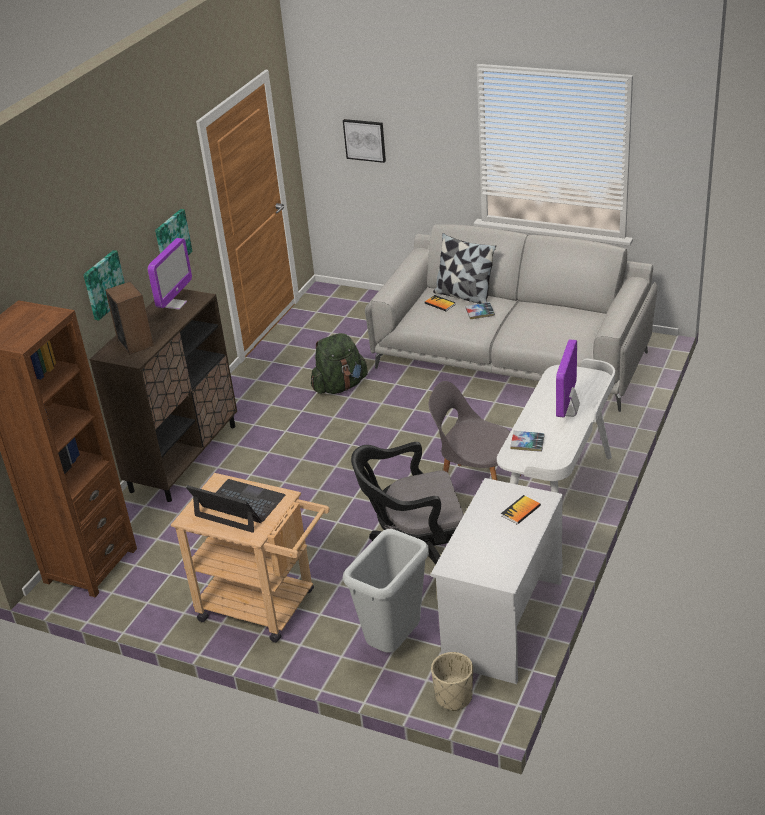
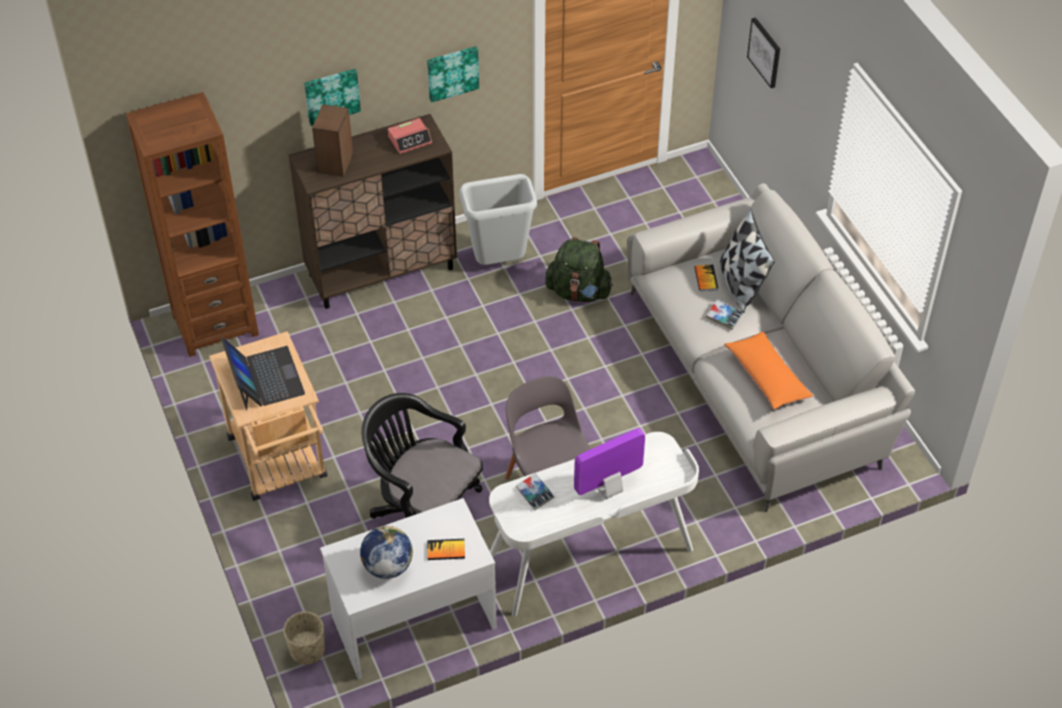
camera: 40 degrees right, 15 degrees up
monitor [148,238,192,310] -> alarm clock [388,118,432,154]
grey trash can [343,529,429,653] -> grey trash can moved to [459,174,537,265]
none -> globe [360,526,413,579]
none -> orange pillow [724,332,813,409]

